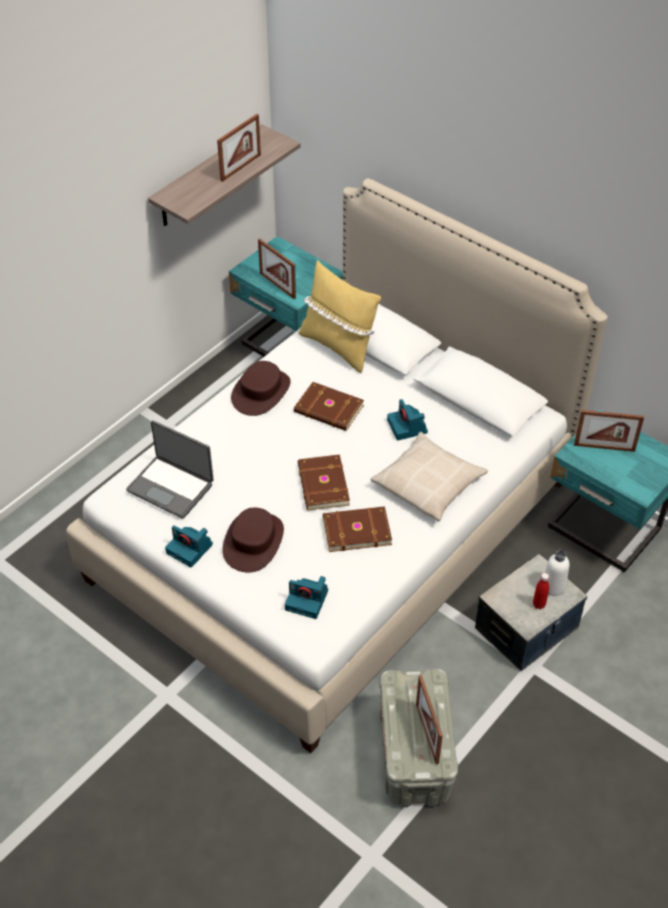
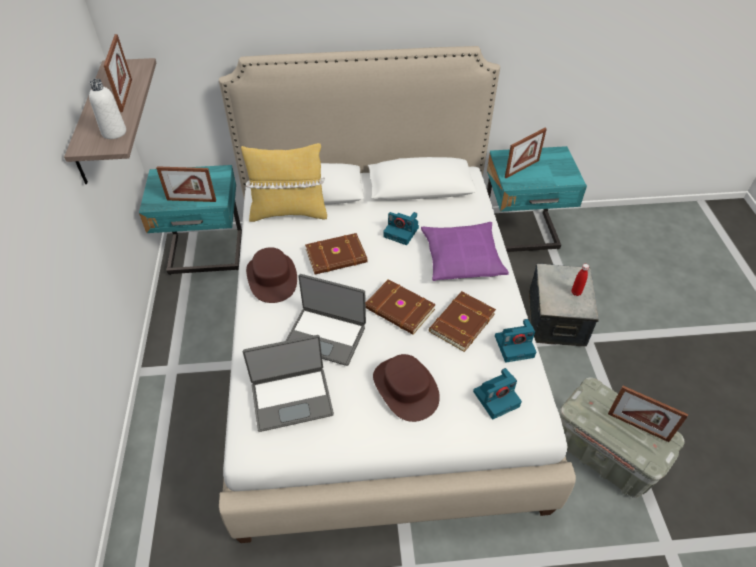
camera: 45 degrees left, 0 degrees up
camera [165,525,213,568] -> camera moved to [495,319,536,363]
beige pillow [371,432,488,522] -> purple pillow [421,222,509,281]
white bottle [545,550,569,596] -> white bottle moved to [89,79,126,139]
none -> laptop [285,274,366,366]

